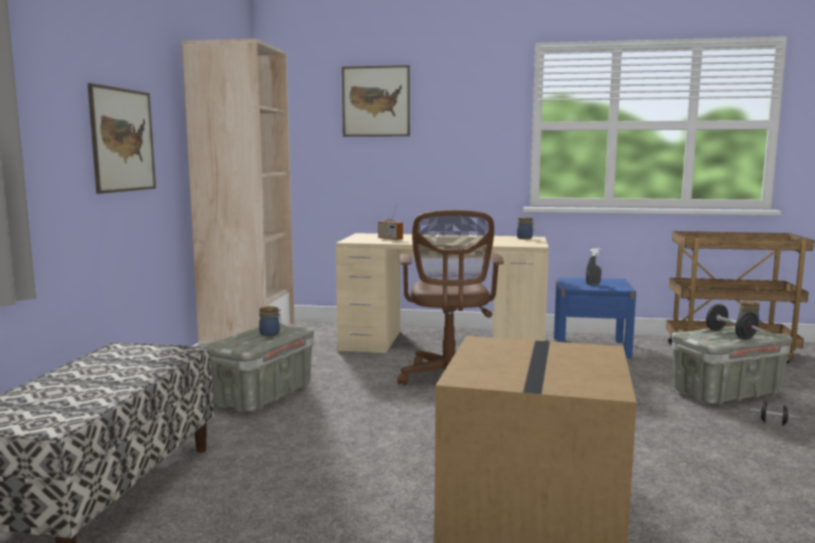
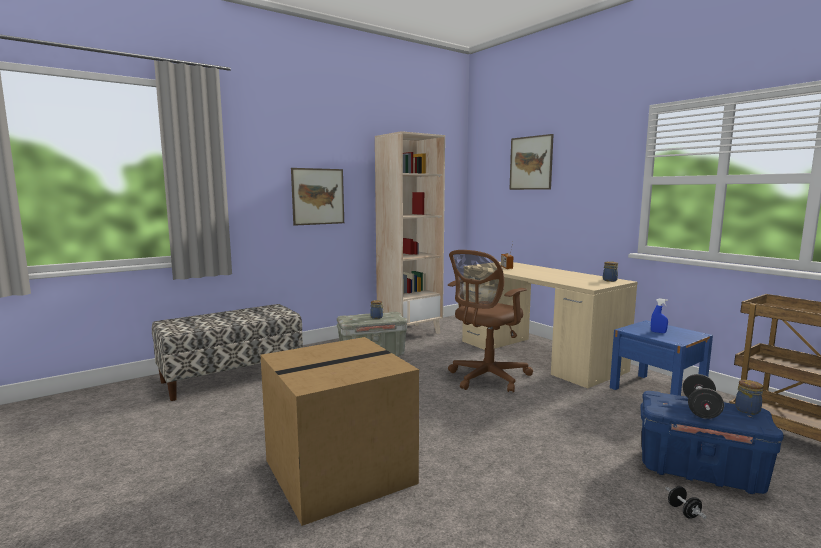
camera: 45 degrees right, 0 degrees up
grey spray bottle [586,248,601,285] -> blue spray bottle [651,298,668,333]
grey storage box [672,326,792,405] -> blue storage box [640,391,784,494]

